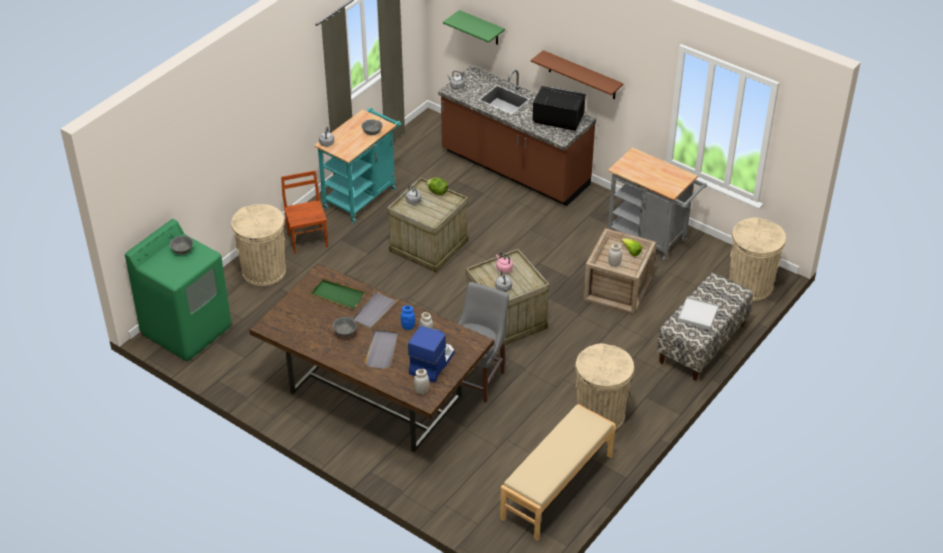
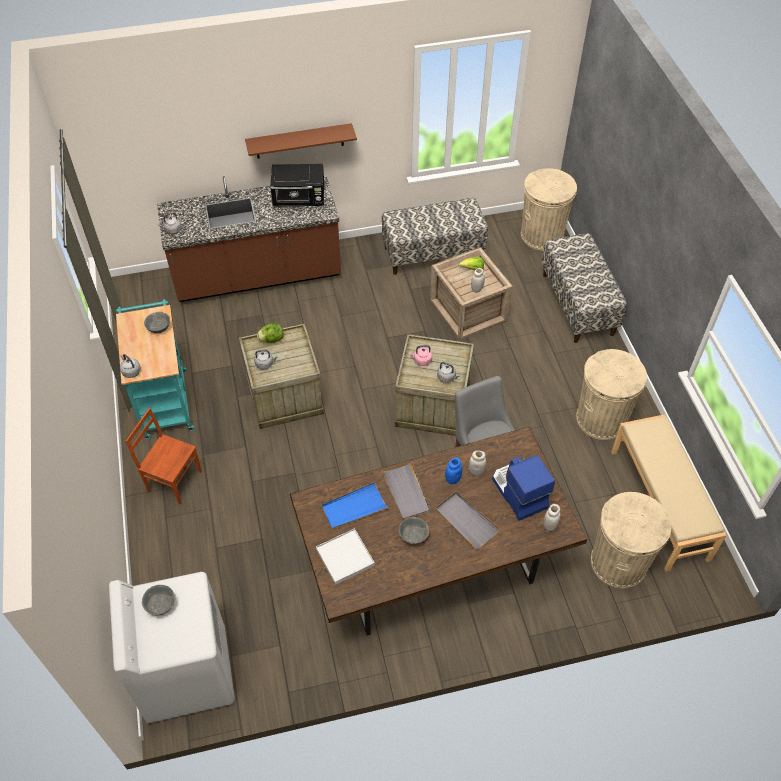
camera: 50 degrees left, 10 degrees up
green washing machine [125,219,231,361] -> white washing machine [109,572,235,723]
beige trash can [231,204,286,286] -> beige trash can moved to [591,492,671,589]
green tray [311,279,365,309] -> blue tray [321,481,388,530]
green shelf [443,10,505,45] -> none
black microwave [533,86,586,131] -> black microwave turned 150 degrees counterclockwise [270,164,324,207]
grey cart [608,147,707,261] -> bench [382,198,488,275]
white tray [678,297,719,330] -> white tray moved to [316,528,375,585]

